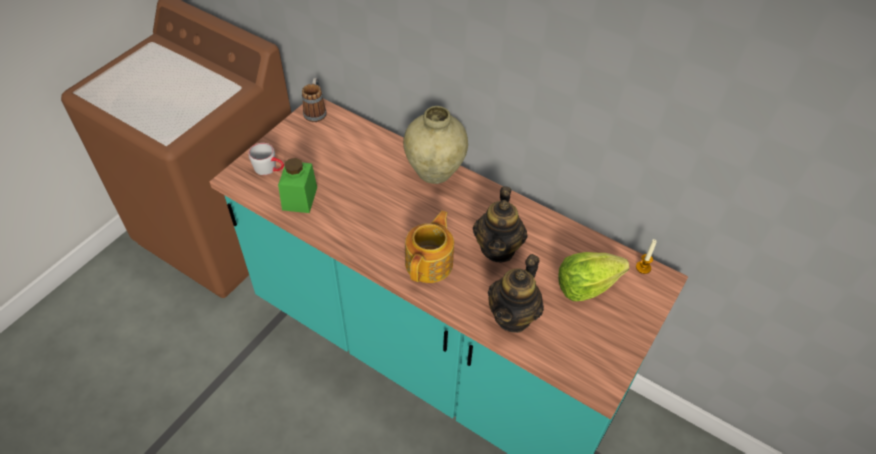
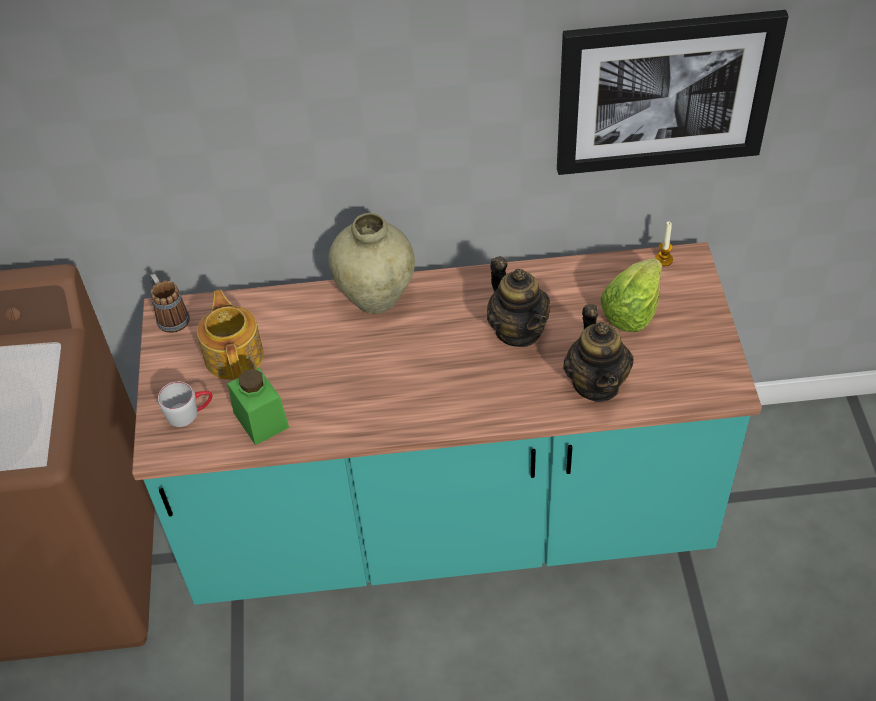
camera: 35 degrees left, 0 degrees up
teapot [405,211,454,283] -> teapot moved to [197,289,264,380]
none -> picture [557,10,789,175]

